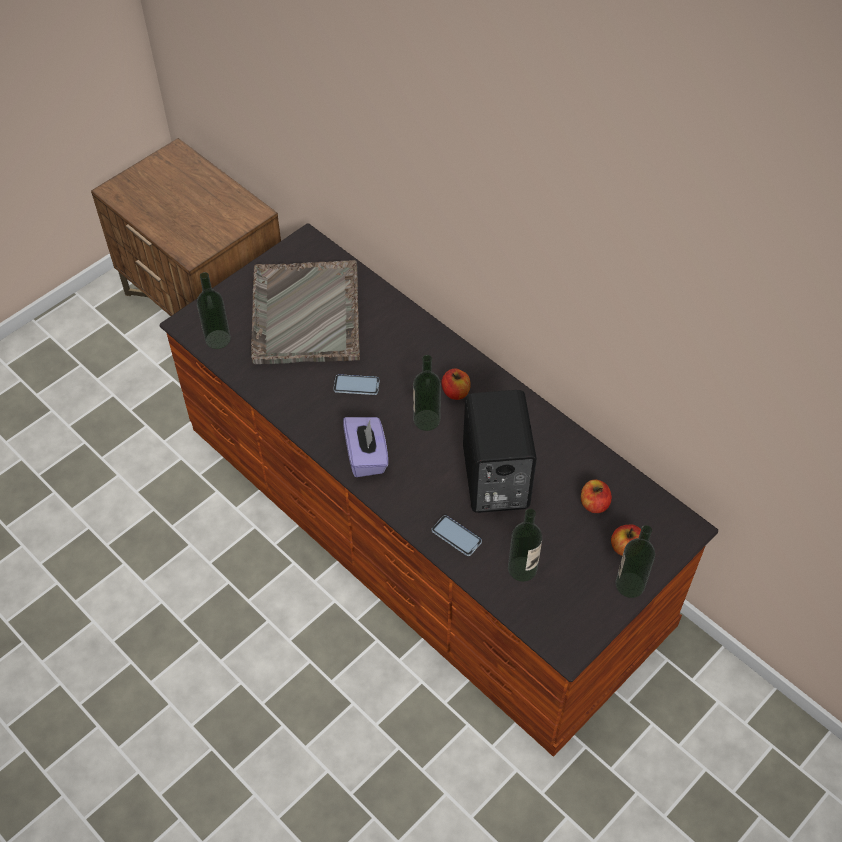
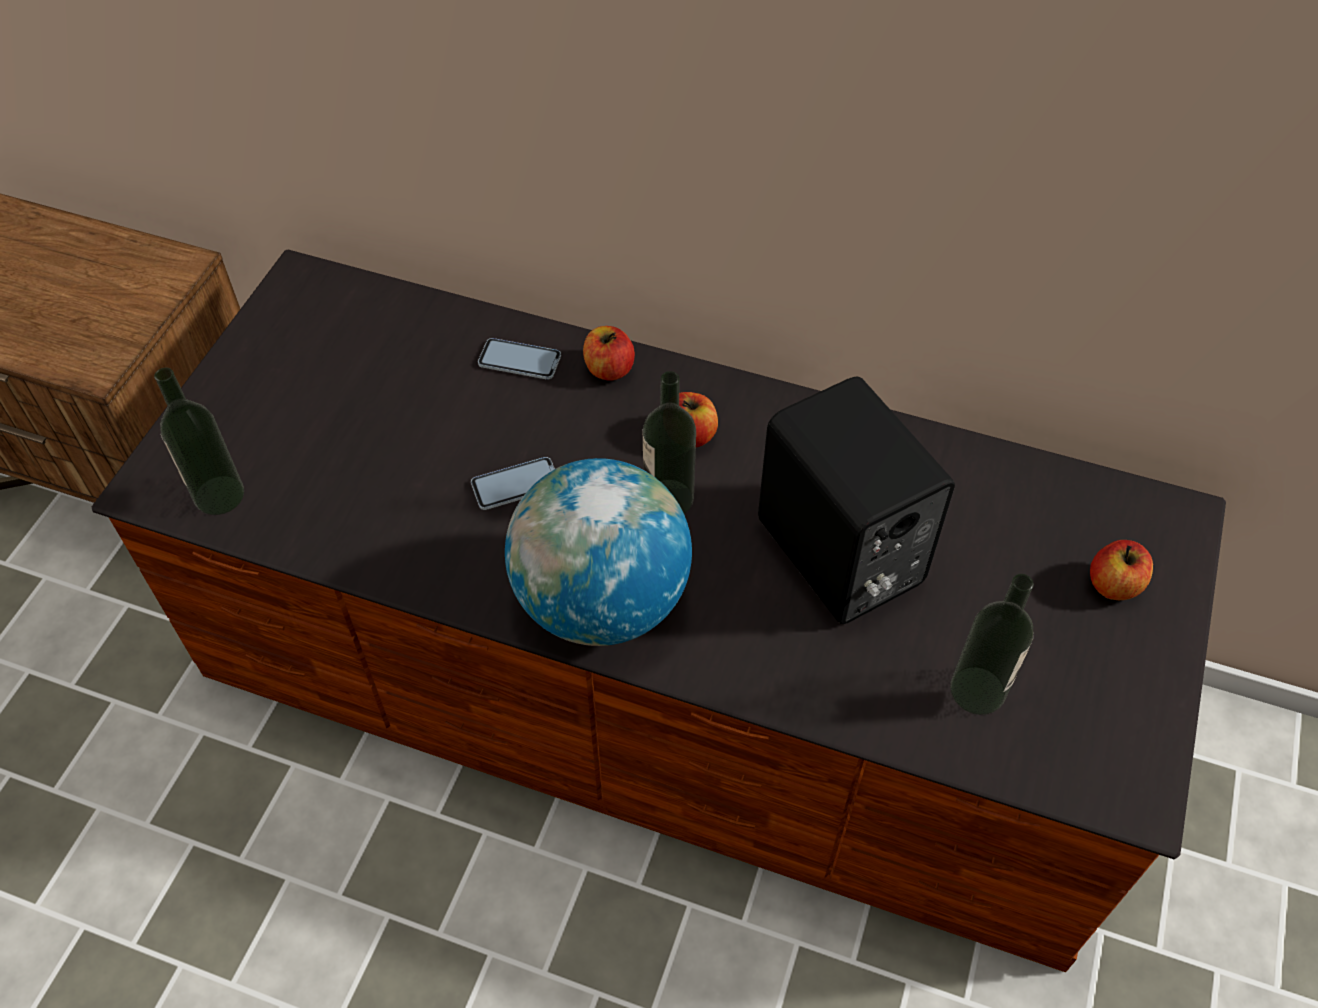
camera: 25 degrees left, 0 degrees up
grey tray [251,260,360,364] -> none
purple tissue box [343,417,388,477] -> globe [505,458,692,646]
phone [432,515,482,556] -> phone moved to [478,338,561,380]
apple [581,480,612,513] -> apple moved to [583,326,635,381]
bottle [615,525,655,598] -> none

